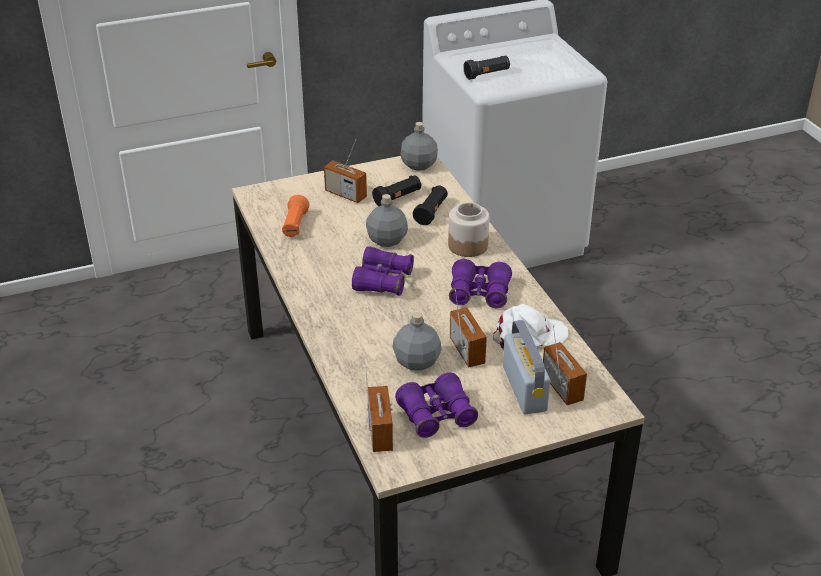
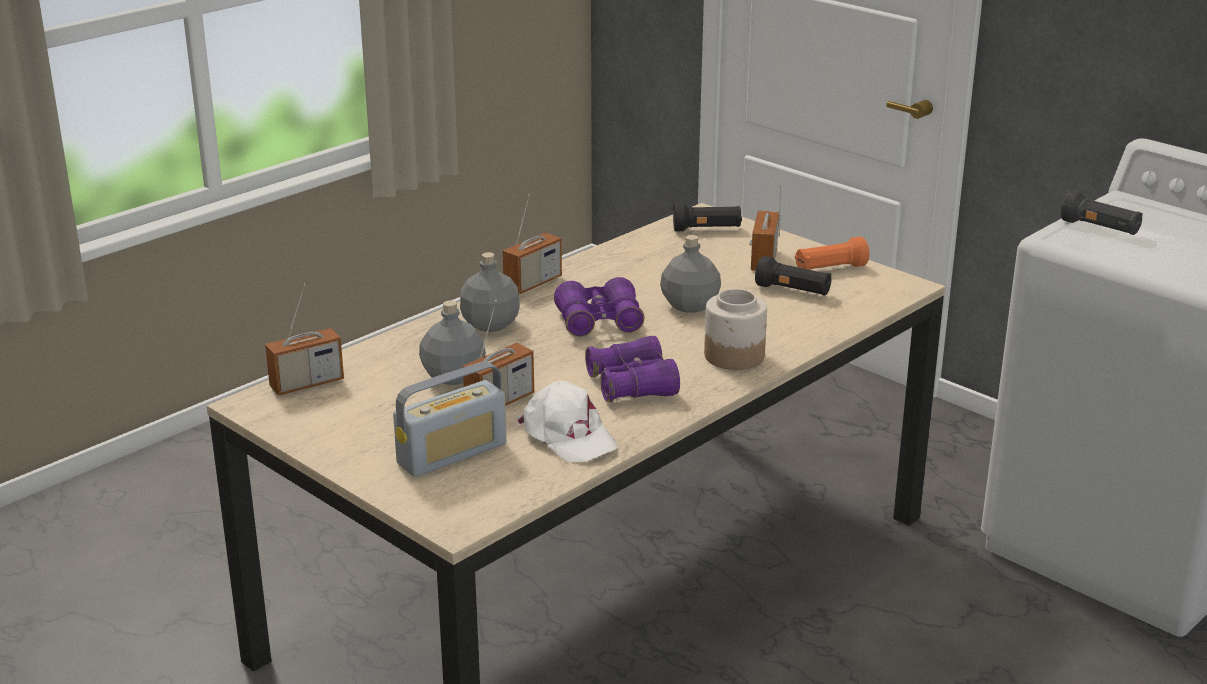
camera: 65 degrees right, 10 degrees down
orange flashlight [282,195,309,237] -> orange flashlight moved to [795,236,869,270]
purple binoculars [395,372,478,438] -> none
grey bottle [401,122,438,171] -> grey bottle moved to [460,252,520,332]
black flashlight [413,186,448,225] -> black flashlight moved to [673,203,742,231]
radio [543,325,587,405] -> radio moved to [502,193,562,294]

